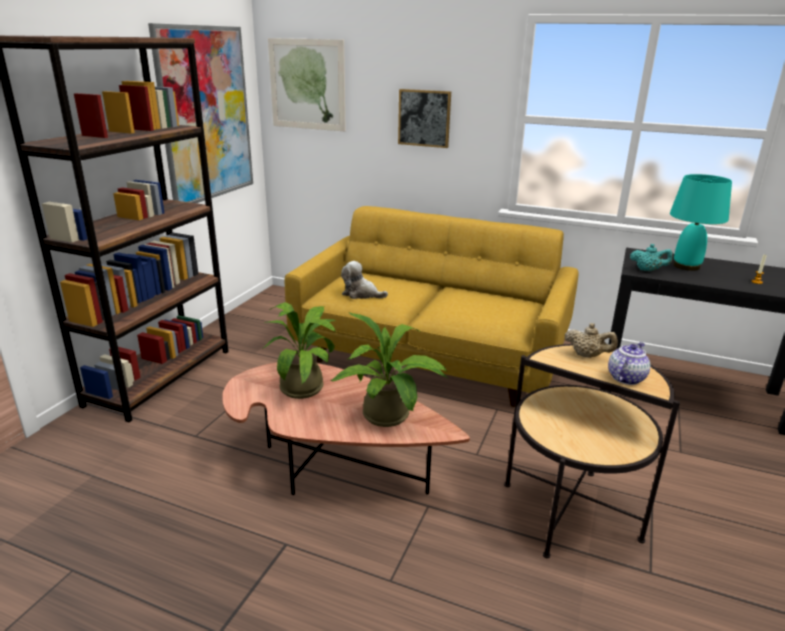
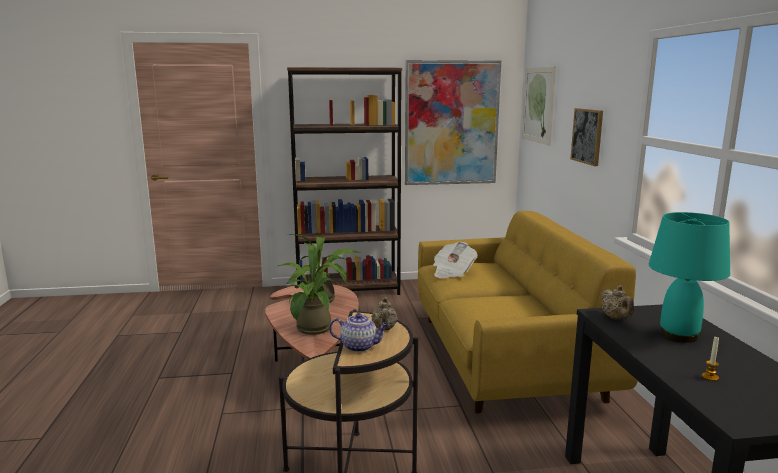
camera: 60 degrees right, 10 degrees down
plush toy [341,261,388,299] -> newspaper [433,242,477,278]
turquoise teapot [630,244,673,271] -> beige teapot [601,285,634,320]

